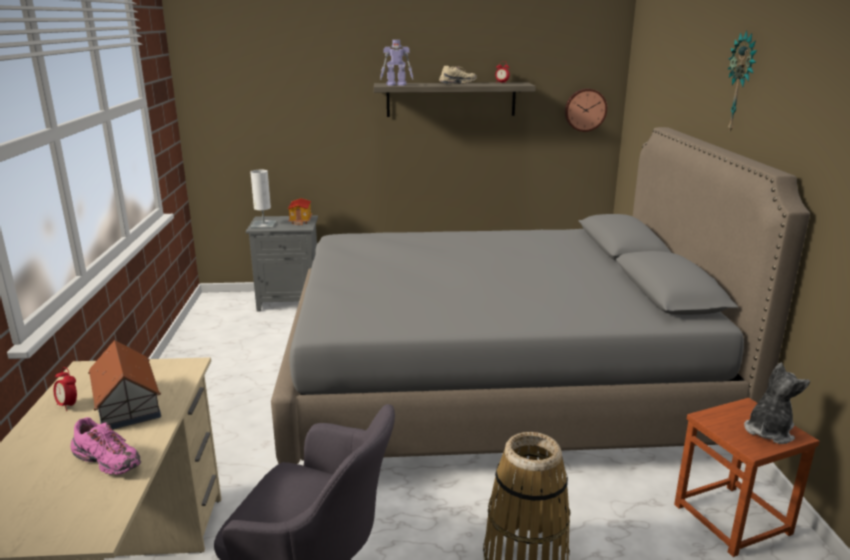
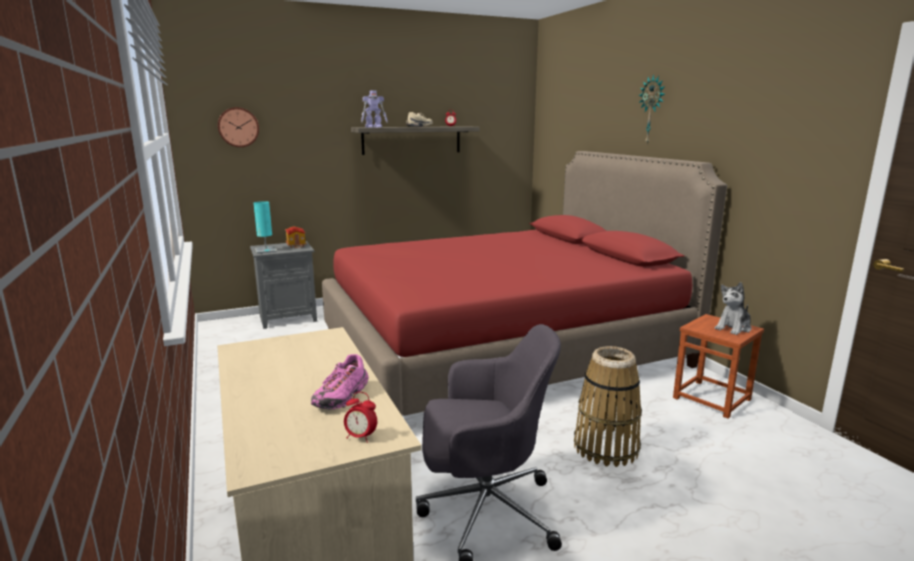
camera: 20 degrees left, 5 degrees down
alarm clock [54,367,77,411] -> alarm clock moved to [344,392,377,443]
pink shoe [71,417,141,475] -> pink shoe turned 105 degrees clockwise [311,354,369,410]
toy house [88,340,161,430] -> none
white table lamp [250,170,277,229] -> turquoise table lamp [254,201,277,254]
grey bed [271,127,810,464] -> red bed [322,151,727,416]
wall clock [565,89,607,132] -> wall clock moved to [218,107,259,147]
plush toy [744,362,810,444] -> plush toy turned 150 degrees counterclockwise [715,282,752,335]

